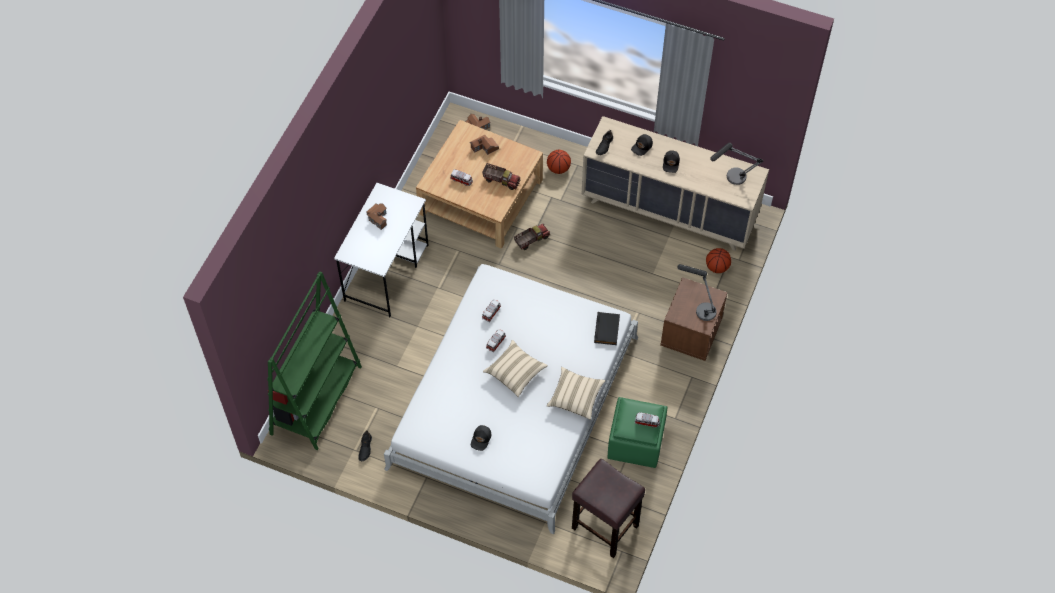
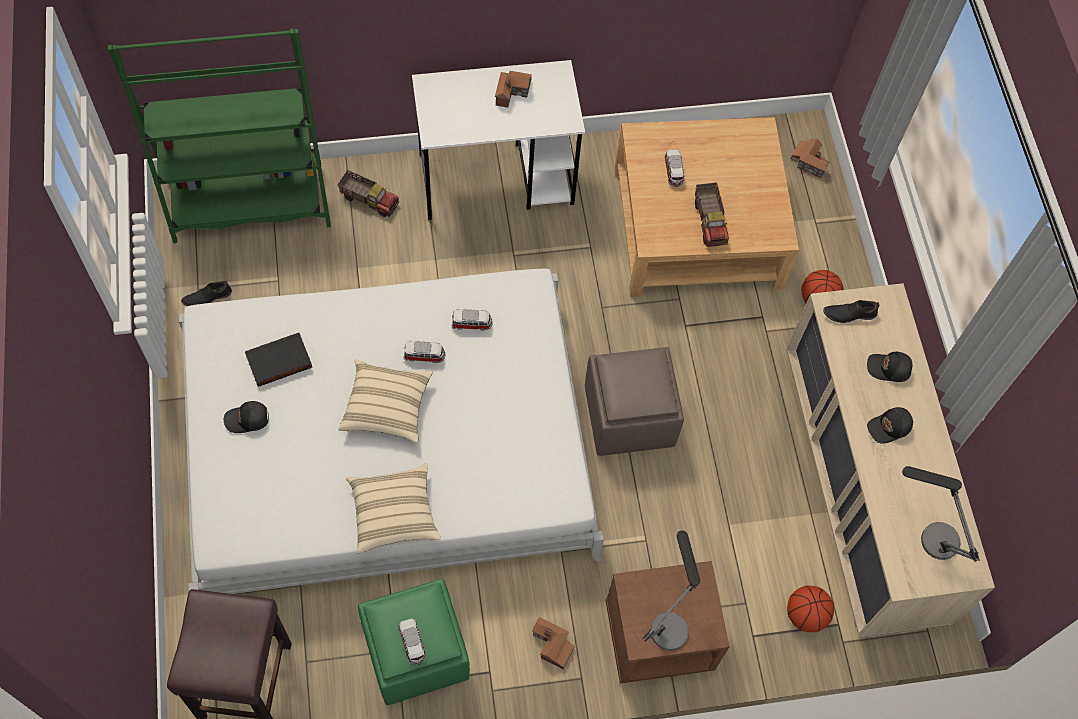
camera: 55 degrees right, 5 degrees up
toy house [470,135,499,155] -> toy house moved to [532,617,575,670]
toy truck [514,224,550,250] -> toy truck moved to [338,170,399,217]
black book [594,312,620,345] -> black book moved to [245,333,312,387]
none -> brown ottoman [585,347,684,456]

